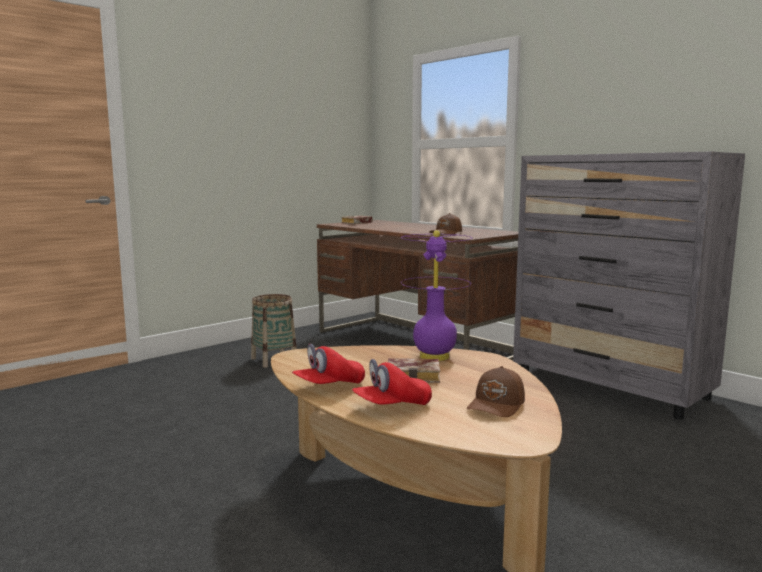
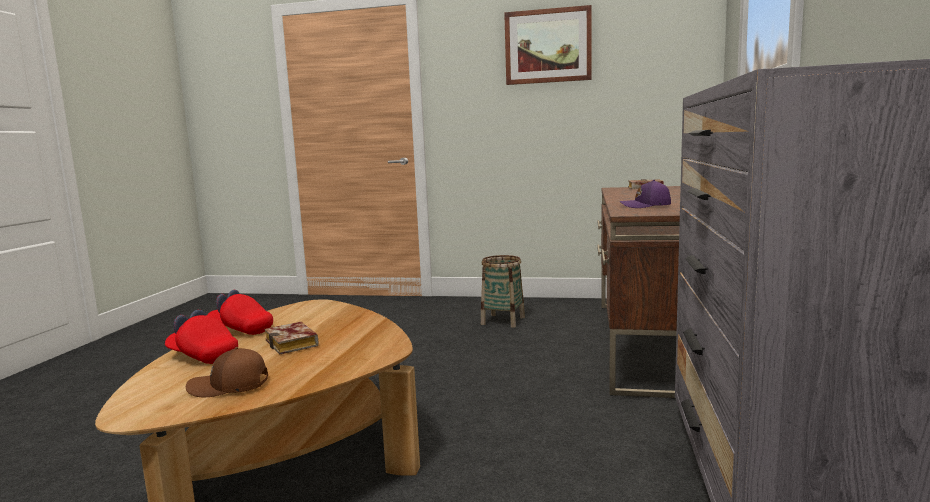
camera: 55 degrees right, 0 degrees up
purple table lamp [401,230,472,361] -> none
brown cap [429,213,462,234] -> purple cap [620,180,671,208]
none -> picture [504,5,592,85]

